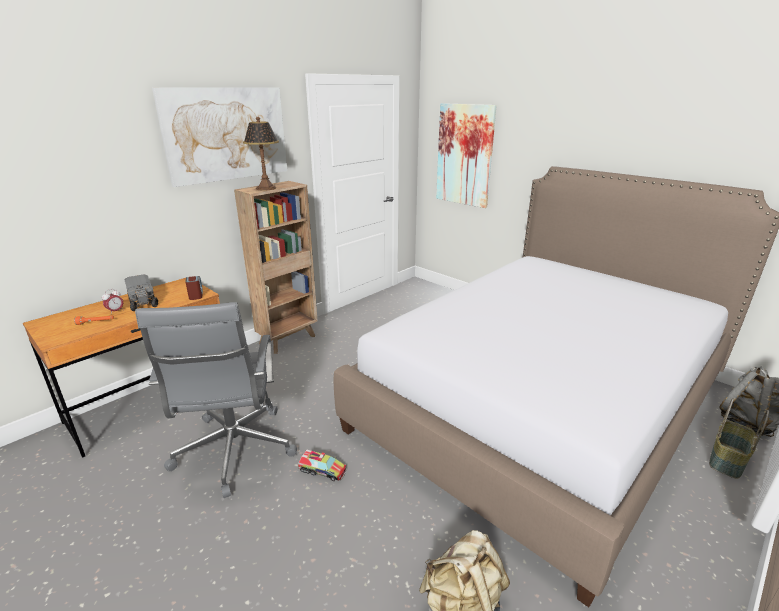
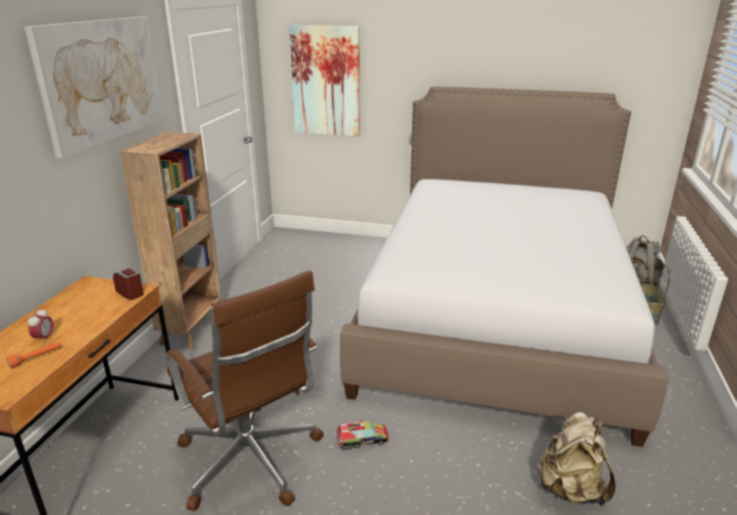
camera: 30 degrees left, 0 degrees up
toy truck [124,274,158,311] -> none
grey office chair [135,302,297,498] -> brown office chair [166,270,324,511]
table lamp [243,117,279,191] -> none

